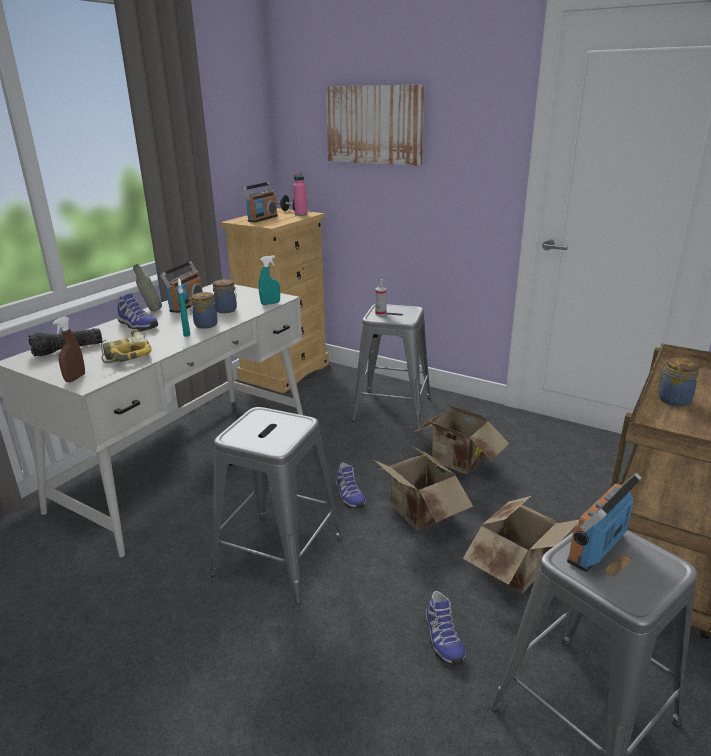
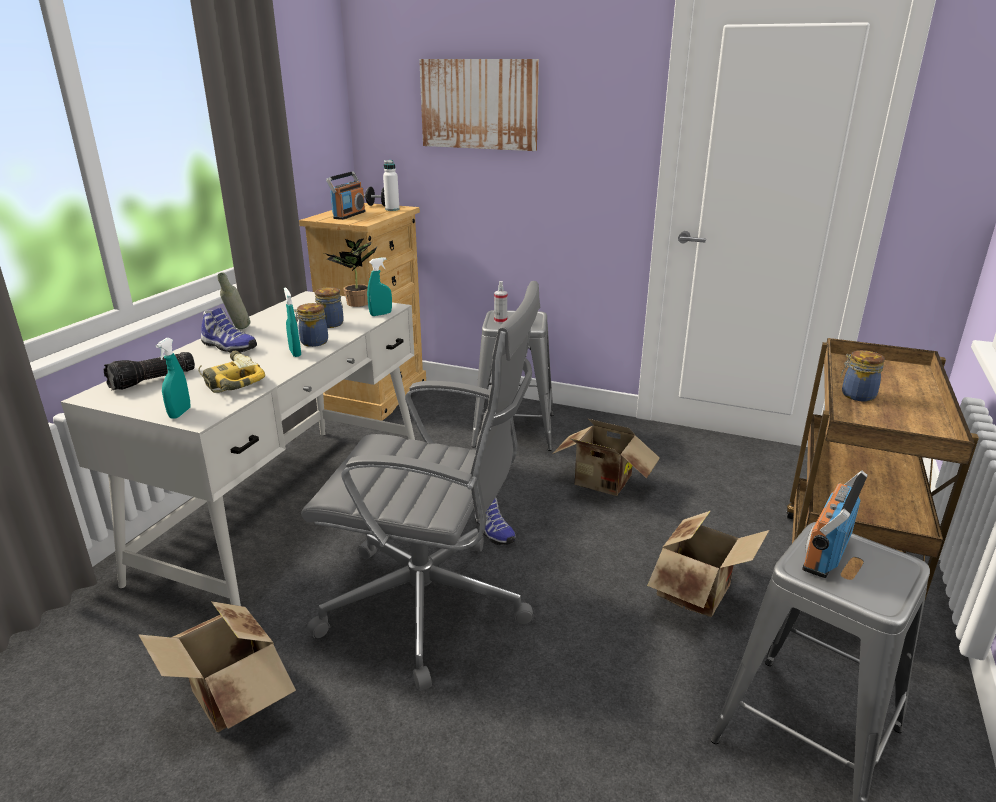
camera: 10 degrees left, 0 degrees up
brown spray bottle [52,317,85,382] -> turquoise spray bottle [156,338,191,419]
radio [160,261,203,313] -> none
grey stool [210,407,342,604] -> grey office chair [301,281,540,691]
pink bottle [293,172,307,216] -> white bottle [383,160,400,211]
cardboard box [374,446,473,530] -> cardboard box moved to [138,601,296,732]
shoe [425,591,465,665] -> none
none -> potted plant [324,238,377,307]

